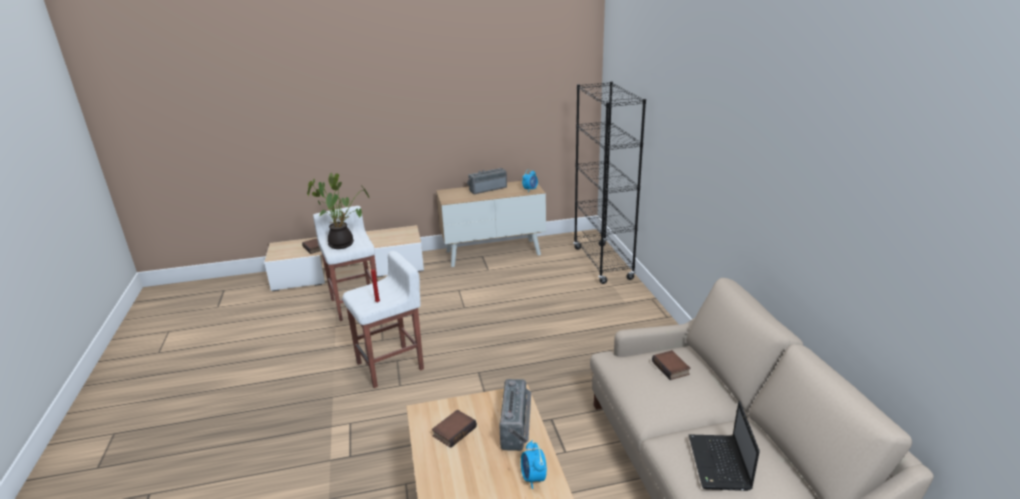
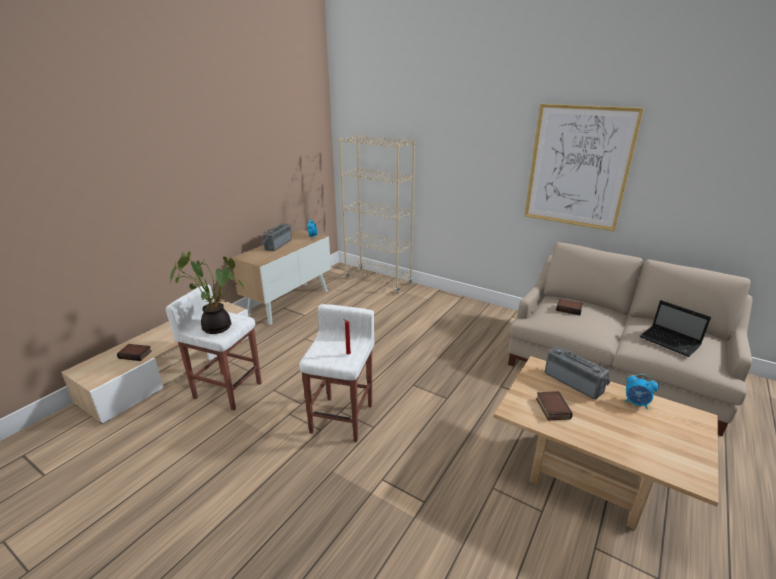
camera: 45 degrees left, 0 degrees up
black bookcase [573,82,646,284] -> beige bookcase [339,135,415,294]
none -> picture [524,104,644,231]

